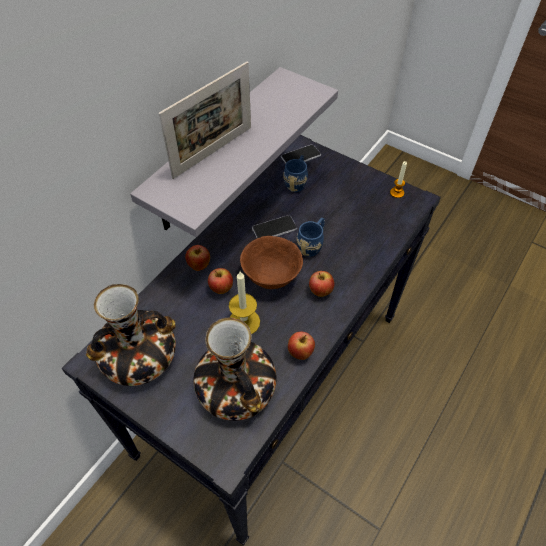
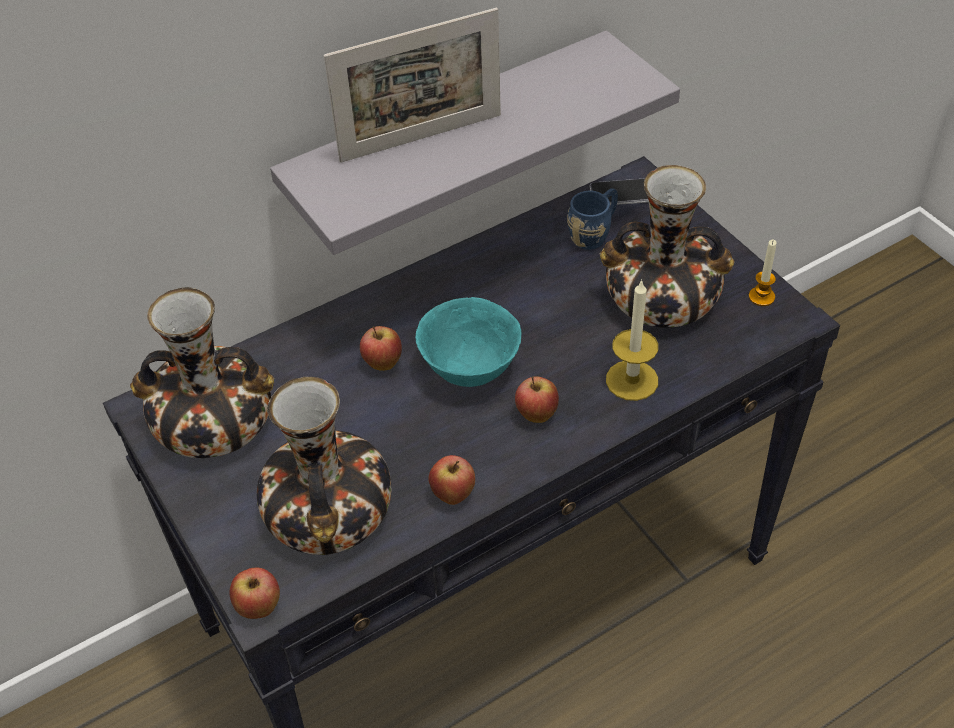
camera: 25 degrees right, 5 degrees down
apple [185,245,210,271] -> apple moved to [229,567,280,619]
candle [229,271,260,335] -> candle moved to [606,279,658,401]
brown bowl [240,236,303,289] -> turquoise bowl [415,297,522,387]
phone [252,215,297,238] -> none
blue mug [297,218,325,257] -> none
none -> vase [600,165,735,328]

